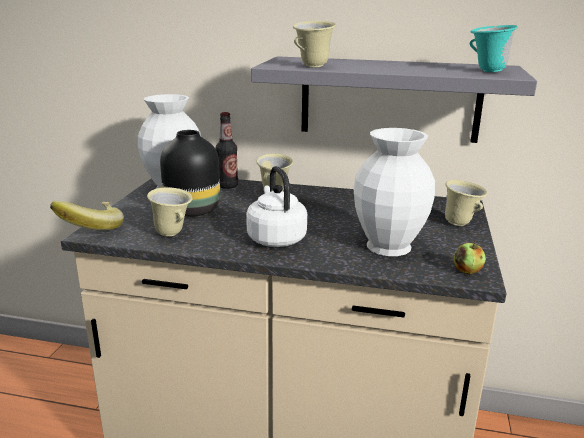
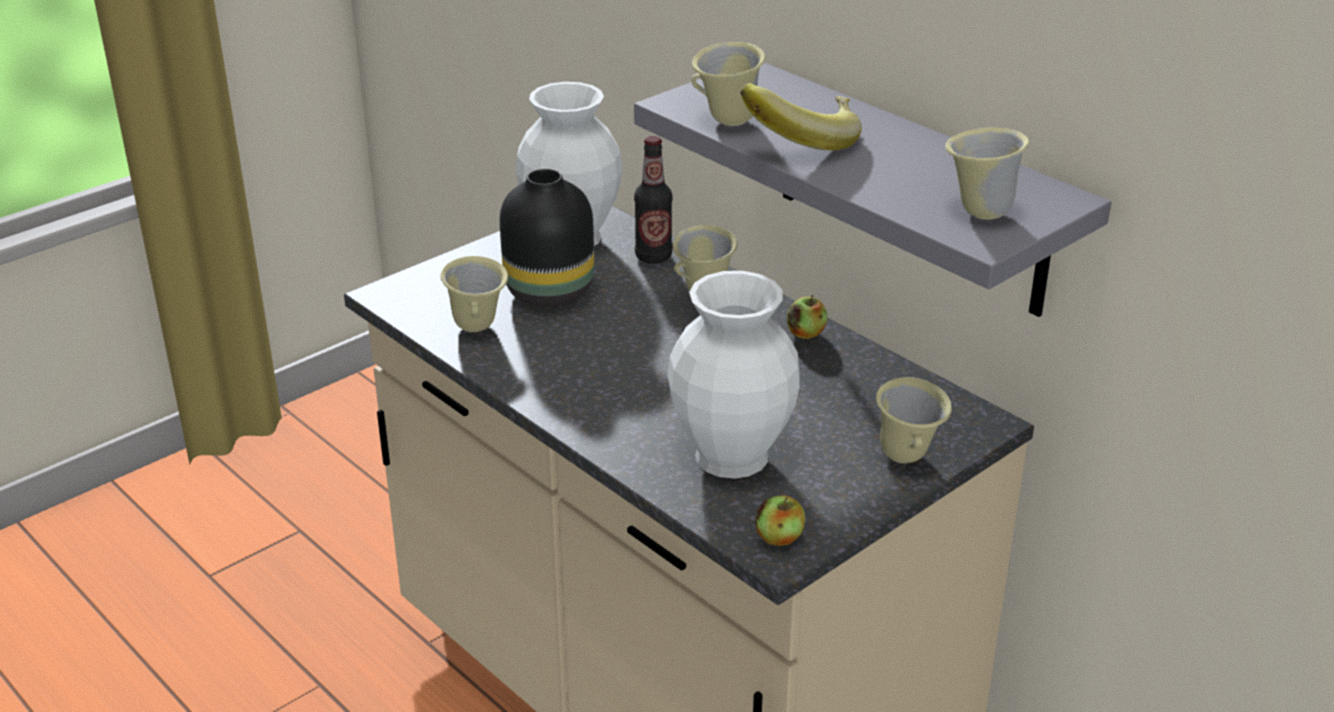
camera: 35 degrees right, 10 degrees up
banana [50,201,124,230] -> banana moved to [740,83,862,150]
white kettle [246,166,307,247] -> none
turquoise mug [470,25,518,72] -> beige mug [945,127,1030,220]
none -> apple [787,295,828,339]

